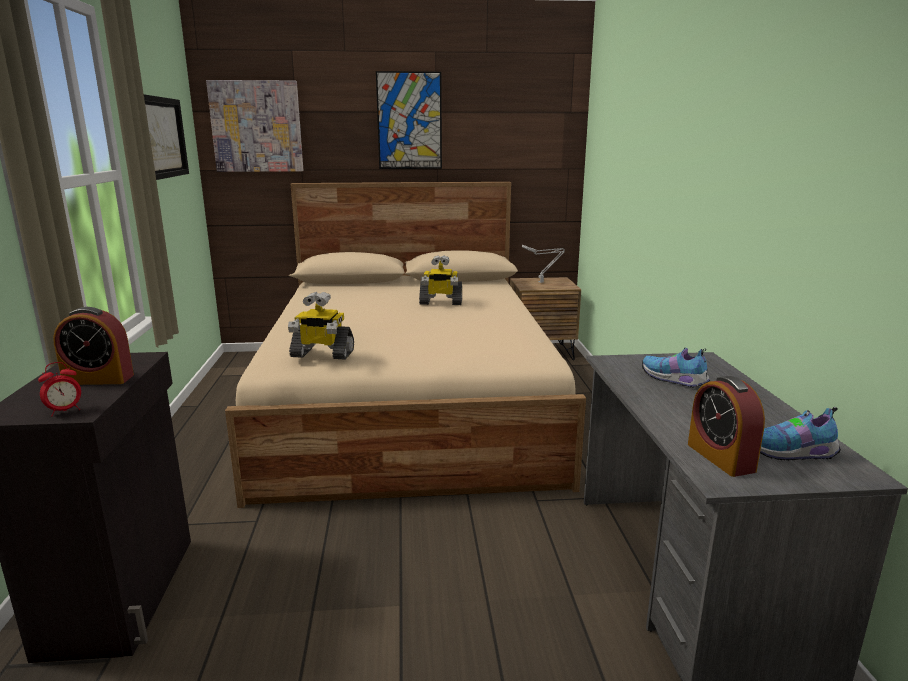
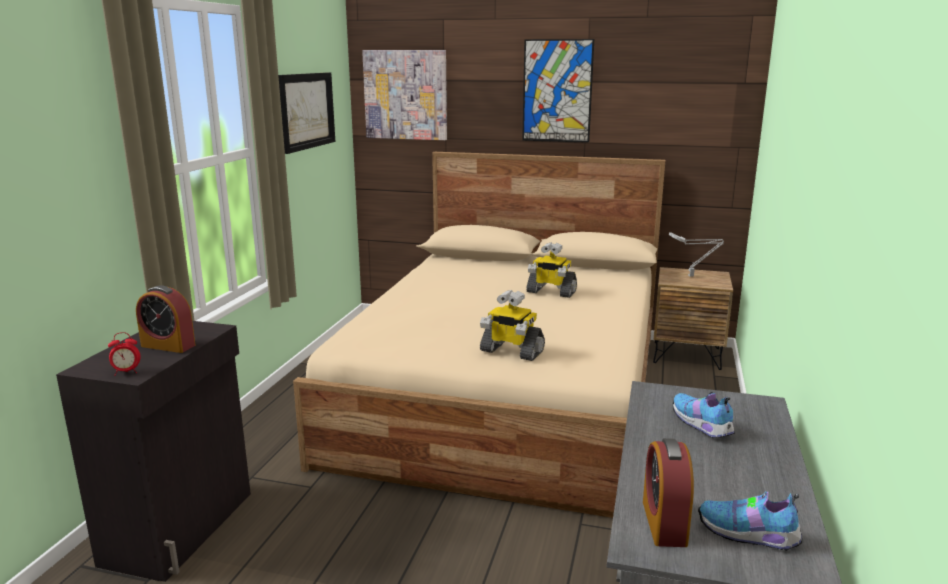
camera: 20 degrees right, 0 degrees up
toy robot [288,292,354,359] -> toy robot moved to [480,290,545,361]

